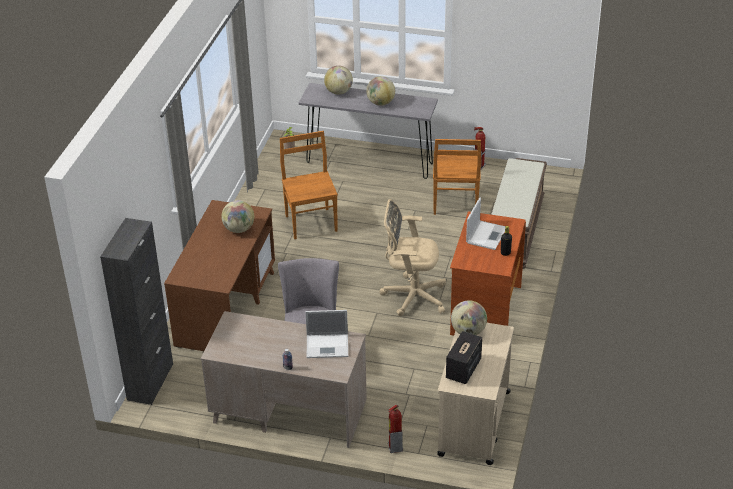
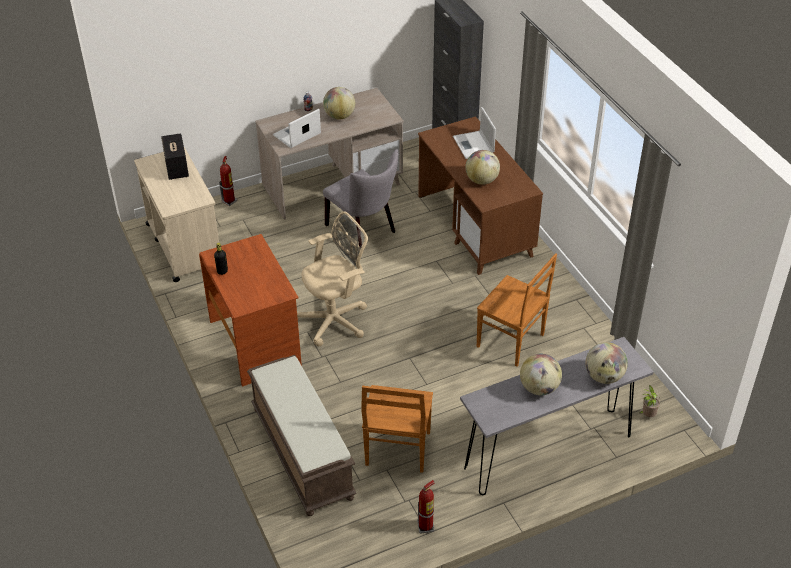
camera: 140 degrees right, 5 degrees up
brown chair [433,139,481,215] -> brown chair turned 135 degrees counterclockwise [361,385,433,473]
globe [451,300,487,335] -> globe moved to [323,87,355,120]
laptop [466,198,506,250] -> laptop moved to [453,107,496,159]

